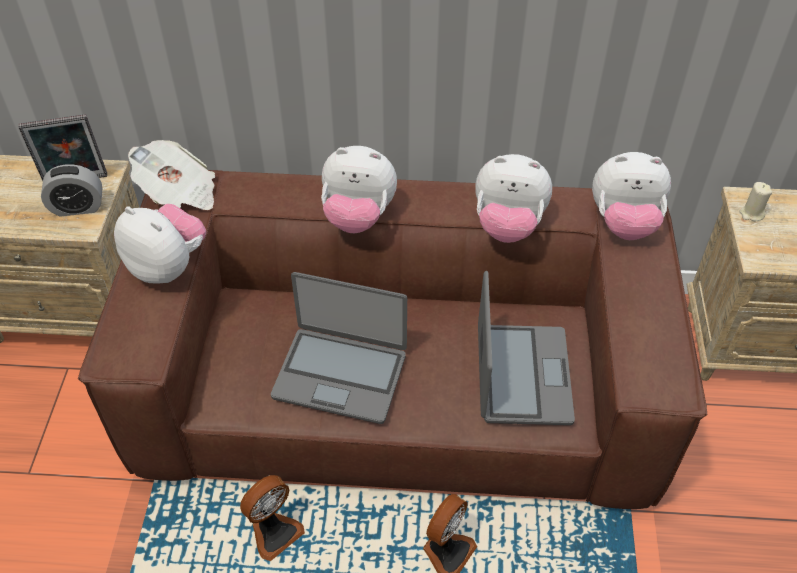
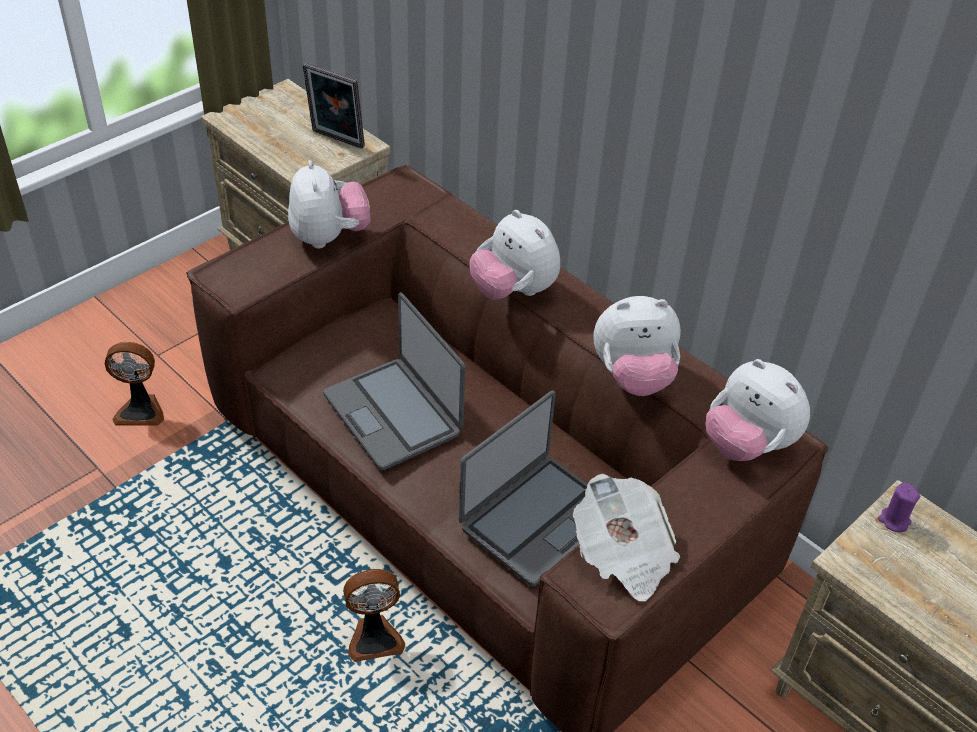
camera: 40 degrees right, 5 degrees down
alarm clock [41,164,102,217] -> none
newspaper [128,140,215,210] -> newspaper moved to [573,474,680,601]
fan [240,475,305,561] -> fan moved to [105,342,164,426]
plush toy [475,154,552,243] -> plush toy turned 60 degrees counterclockwise [594,296,681,396]
beige candle [740,182,772,221] -> purple candle [878,482,920,532]

